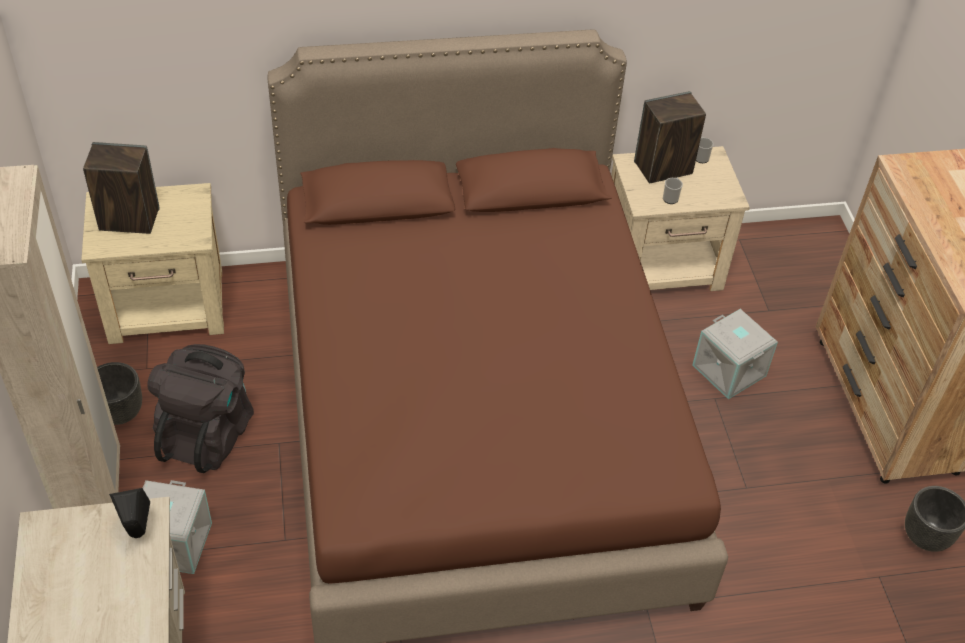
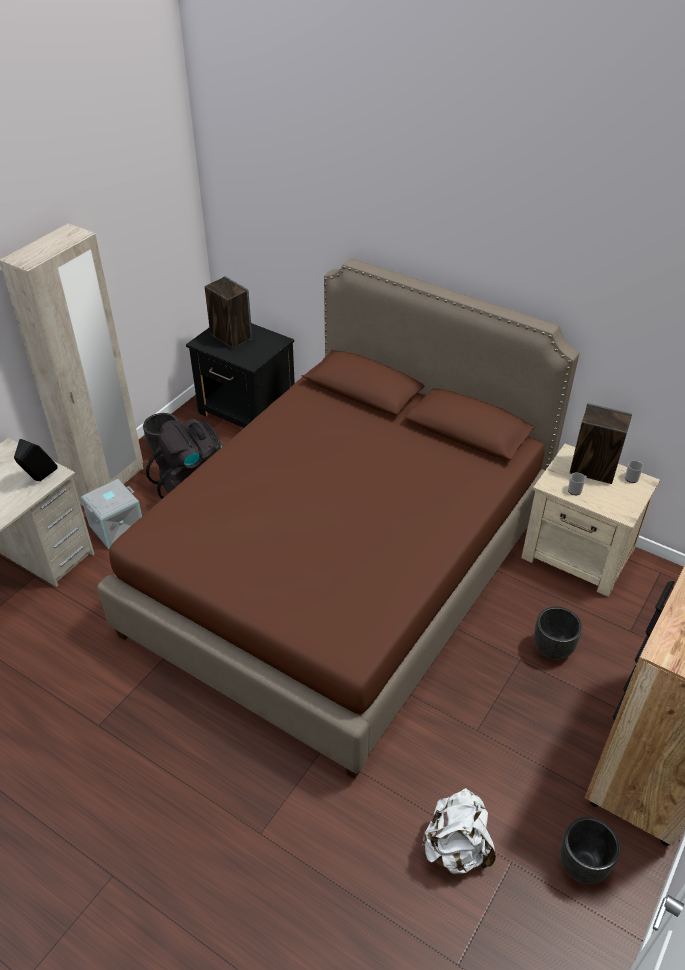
camera: 45 degrees right, 5 degrees down
beige nightstand [81,183,224,344] -> black nightstand [186,323,295,428]
grey storage box [692,309,778,399] -> black planter [534,606,582,660]
none -> white backpack [422,788,496,874]

